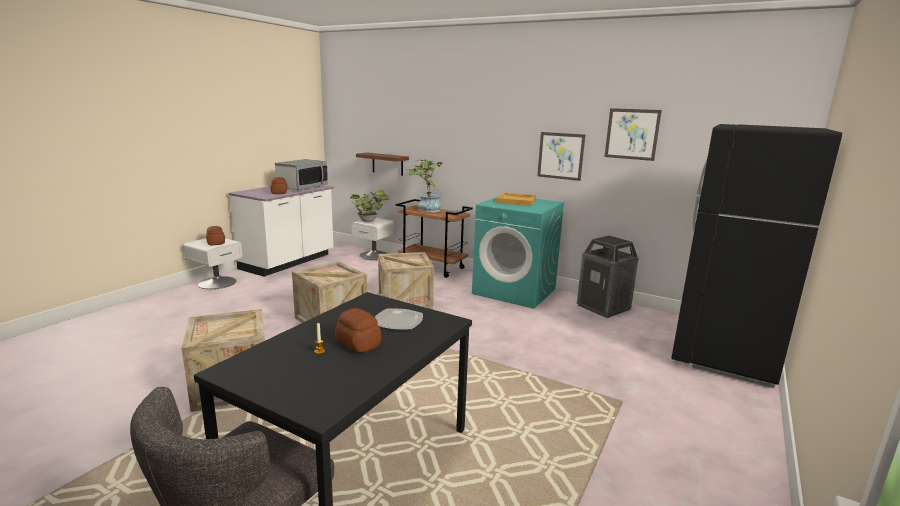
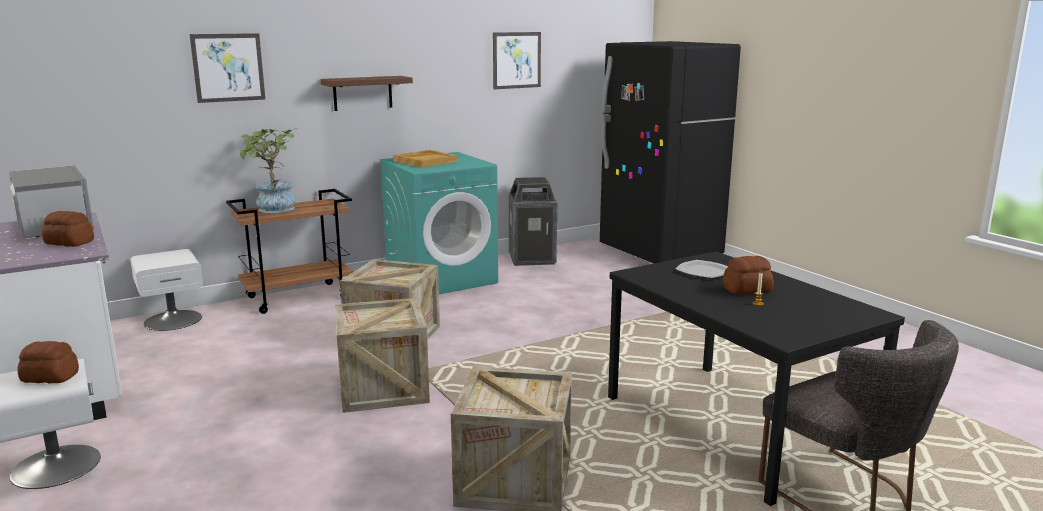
camera: 60 degrees left, 0 degrees up
potted plant [350,190,389,222] -> none
brown shelf [356,152,409,176] -> brown shelf moved to [321,76,413,111]
picture [537,132,585,181] -> picture moved to [189,33,265,103]

